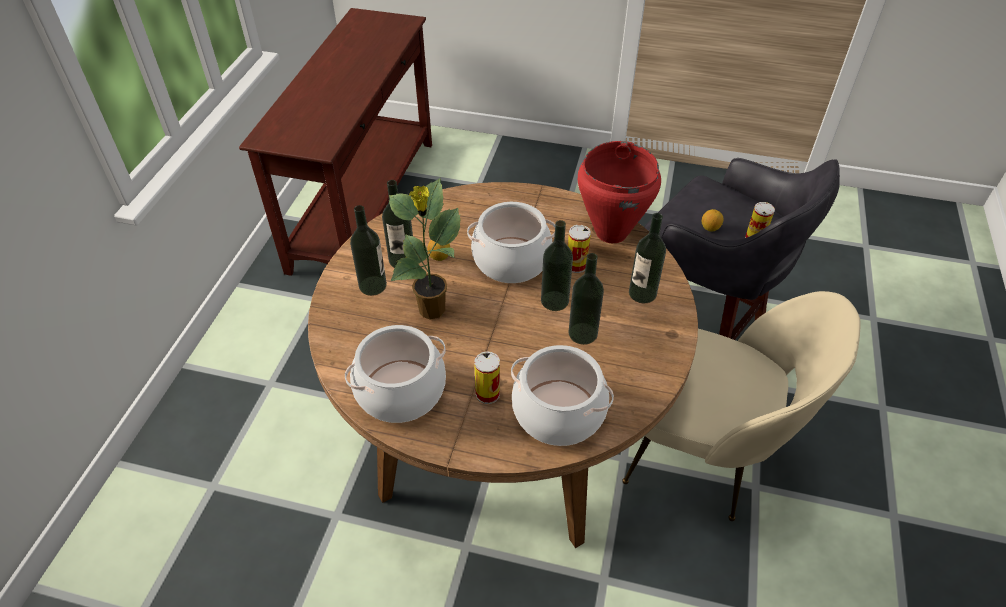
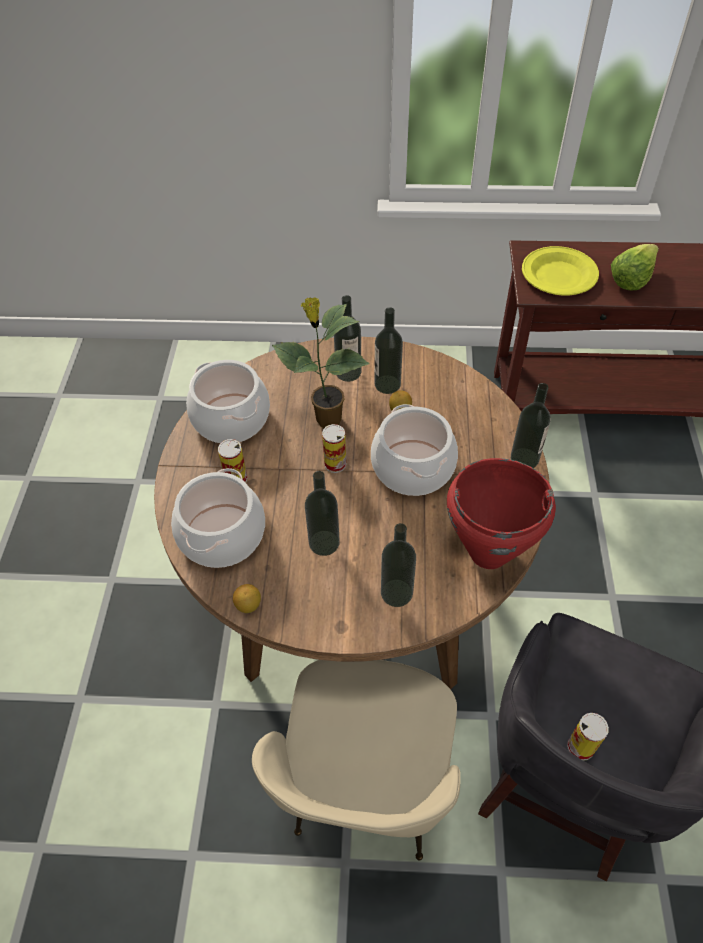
camera: 80 degrees right, 5 degrees up
bottle [541,220,573,311] -> bottle moved to [511,383,551,468]
can [568,225,591,273] -> can moved to [322,424,346,473]
lemon [702,209,724,232] -> lemon moved to [233,584,261,613]
none -> yellow plate [522,246,599,296]
none -> lettuce [611,244,659,290]

